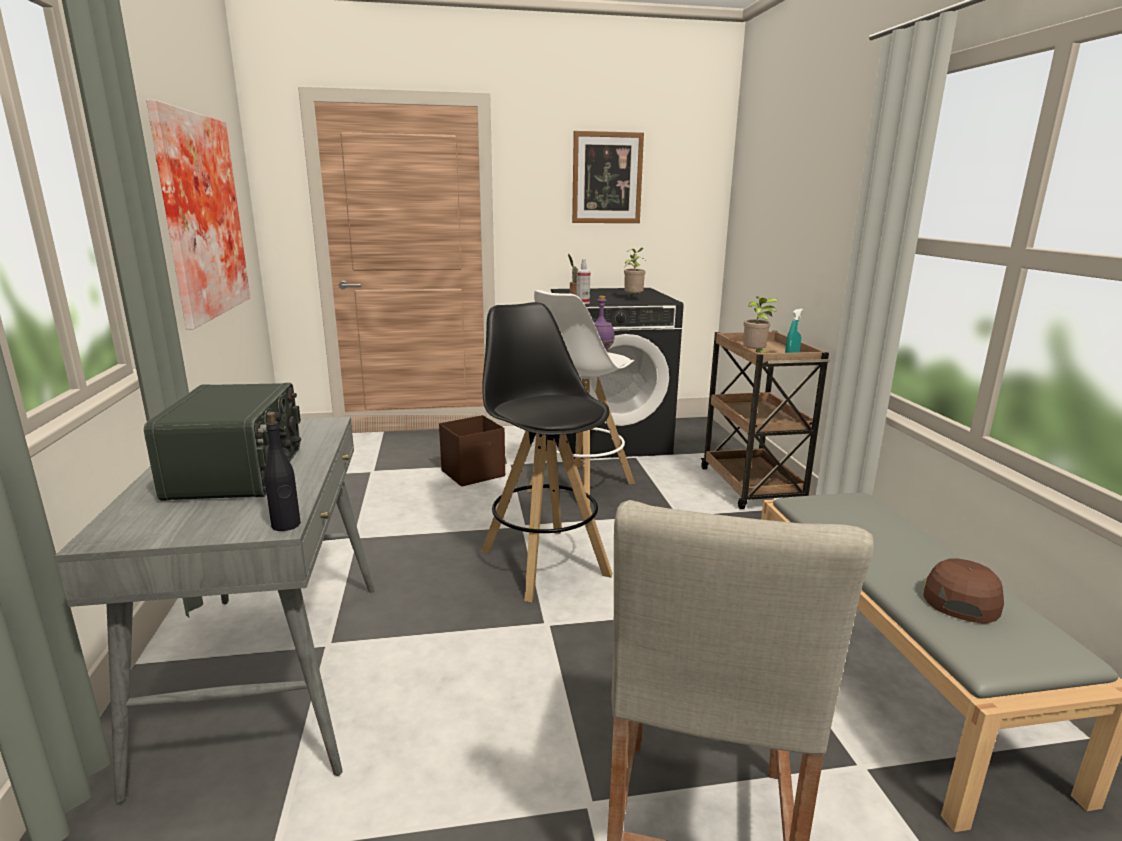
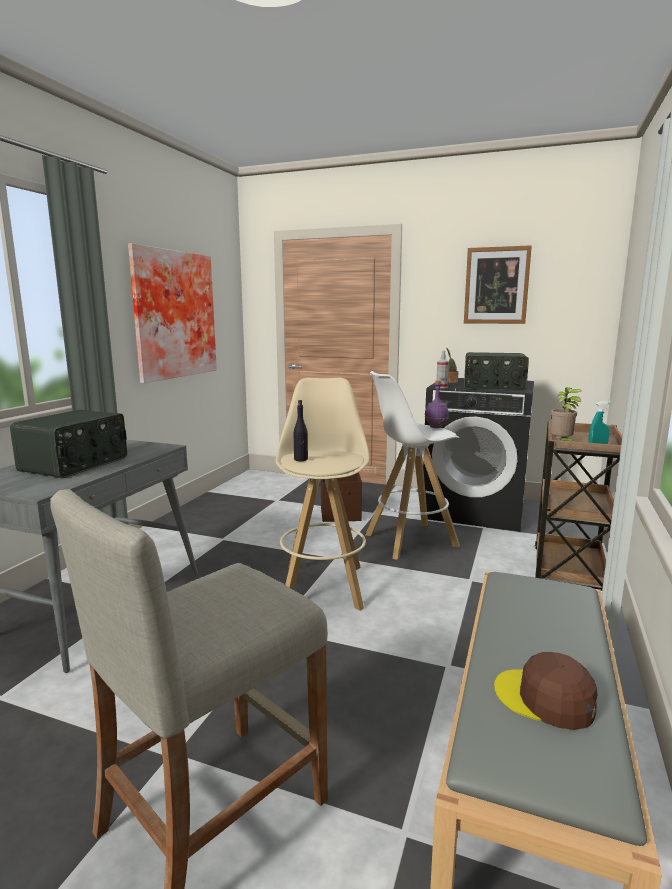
camera: 30 degrees right, 5 degrees down
black bottle [264,412,301,531] -> black bottle moved to [294,400,308,461]
black stool [481,302,613,602] -> beige stool [275,378,369,611]
potted plant [624,248,646,296] -> radio [464,352,529,391]
brown cap [923,558,1004,623] -> brown cap turned 120 degrees counterclockwise [494,652,598,730]

